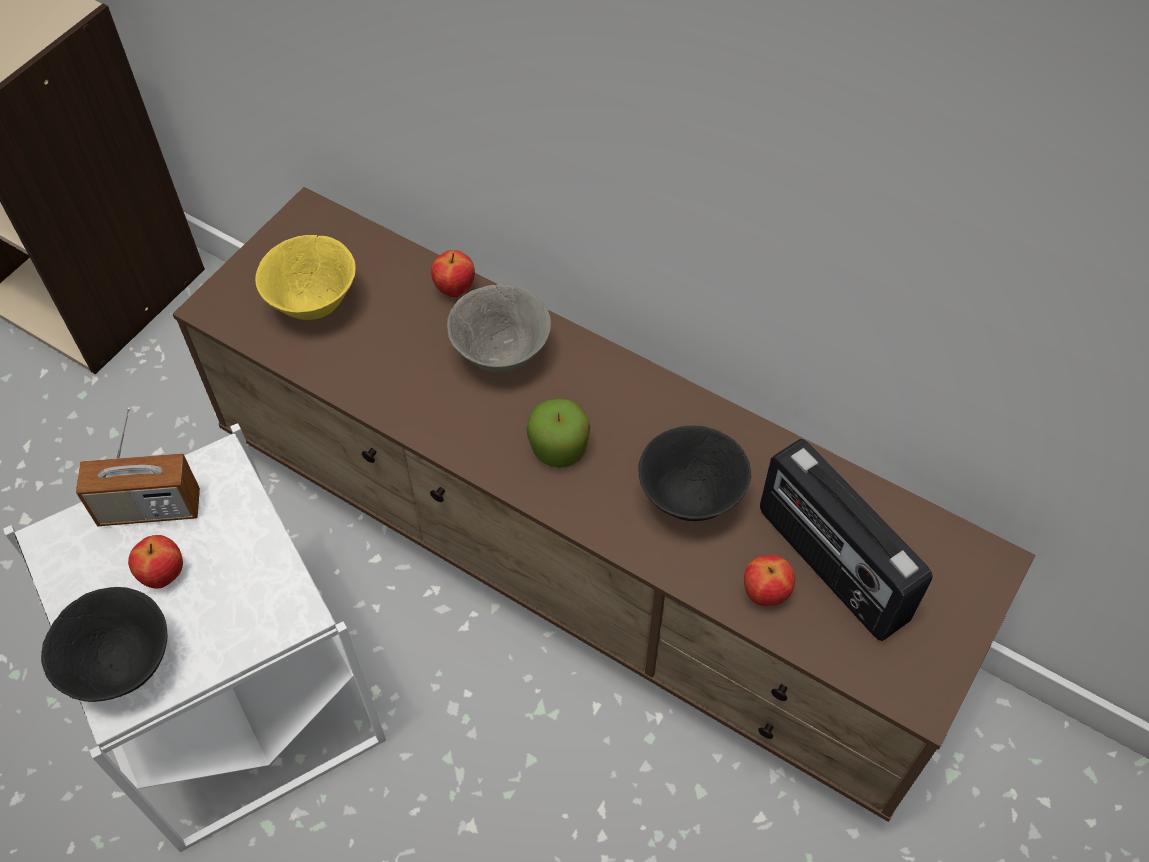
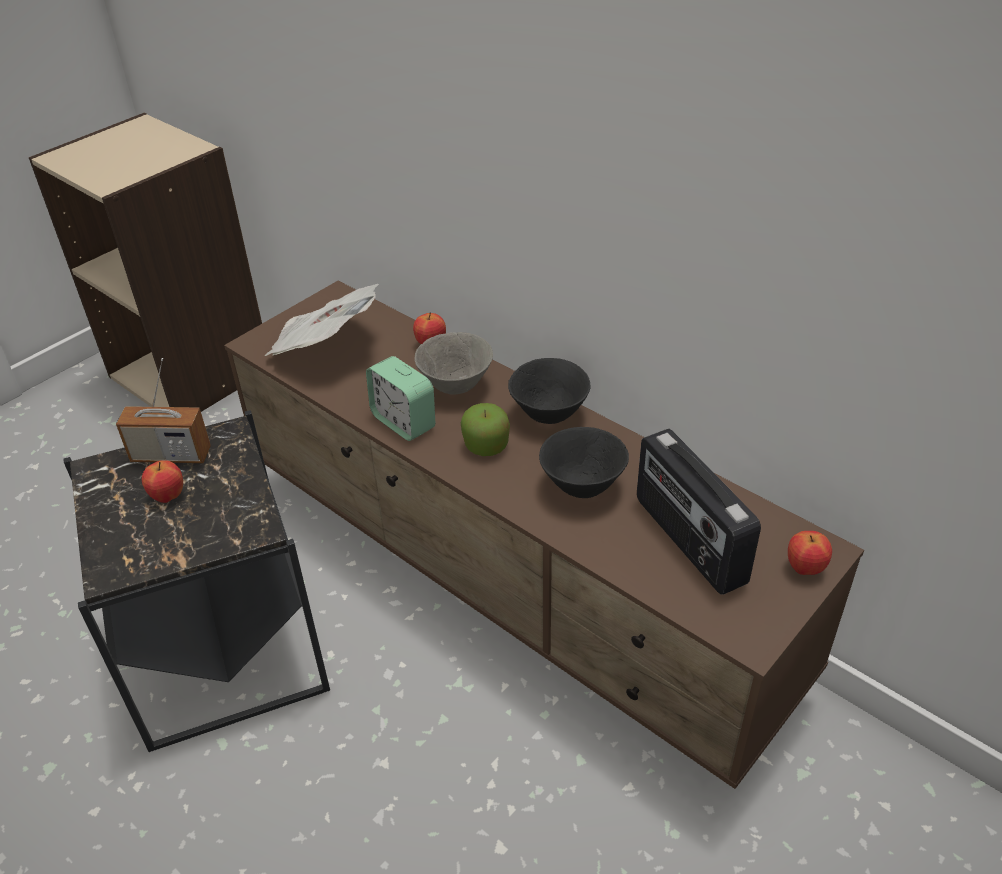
camera: 10 degrees right, 15 degrees down
white side table [3,423,386,852] -> black side table [63,410,330,752]
black bowl [41,587,167,702] -> black bowl moved to [508,358,590,424]
yellow bowl [255,235,356,320] -> newspaper [265,284,379,356]
apple [744,555,795,606] -> apple moved to [788,531,832,575]
none -> alarm clock [366,356,435,441]

